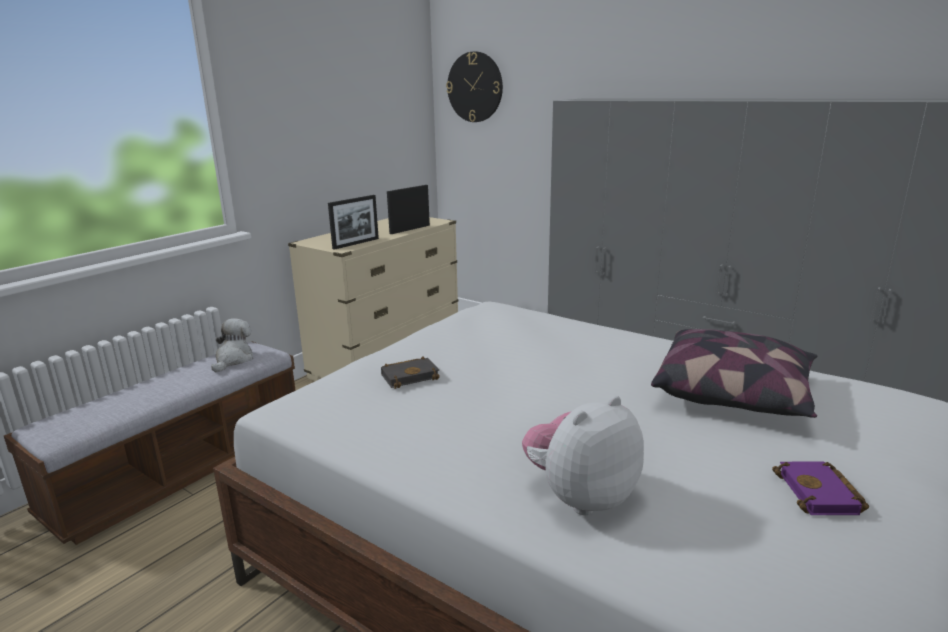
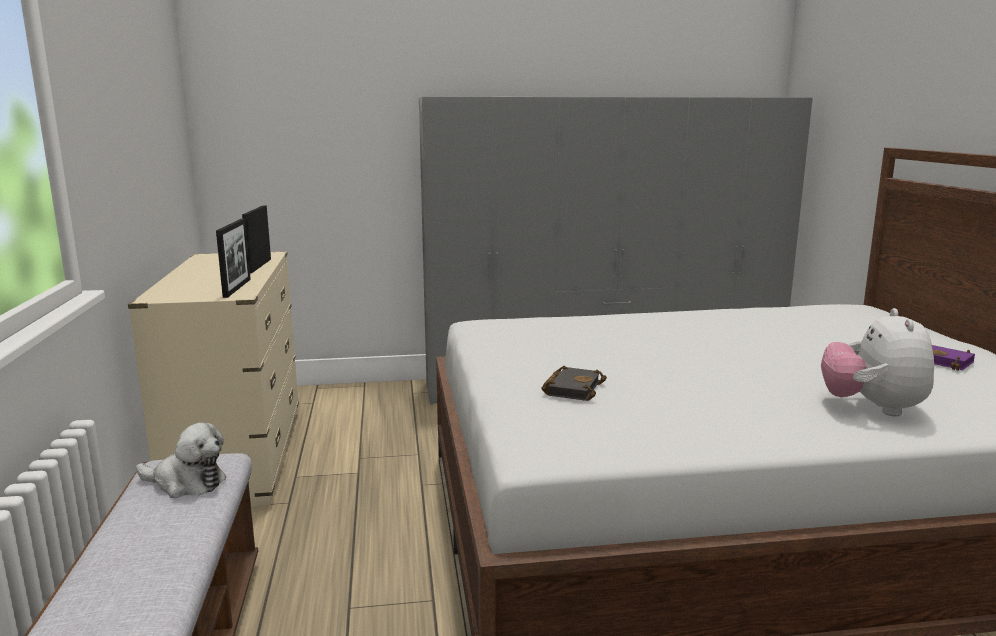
camera: 45 degrees left, 5 degrees down
plush toy [211,318,253,372] -> plush toy turned 135 degrees clockwise [136,422,226,498]
wall clock [446,51,503,122] -> none
pillow [651,329,818,418] -> none

